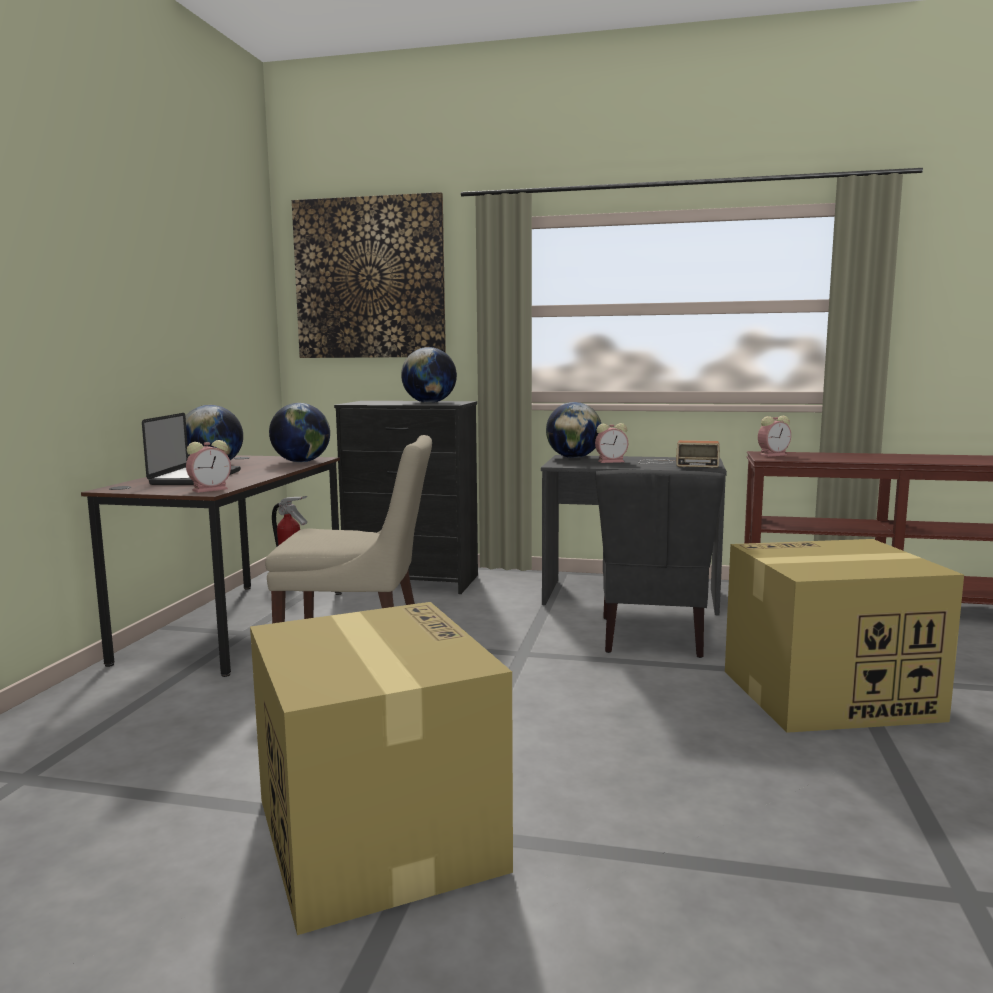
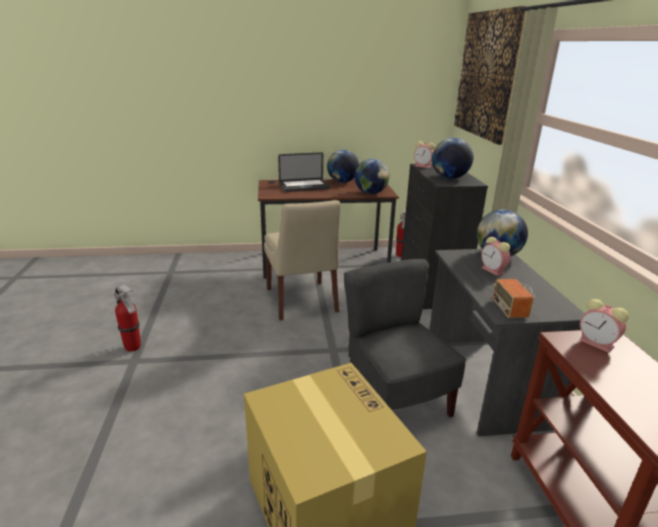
camera: 70 degrees right, 15 degrees up
alarm clock [186,440,231,493] -> alarm clock moved to [414,141,435,168]
cardboard box [250,602,513,935] -> fire extinguisher [114,285,141,352]
grey chair [596,470,725,658] -> grey chair turned 75 degrees clockwise [344,259,466,417]

